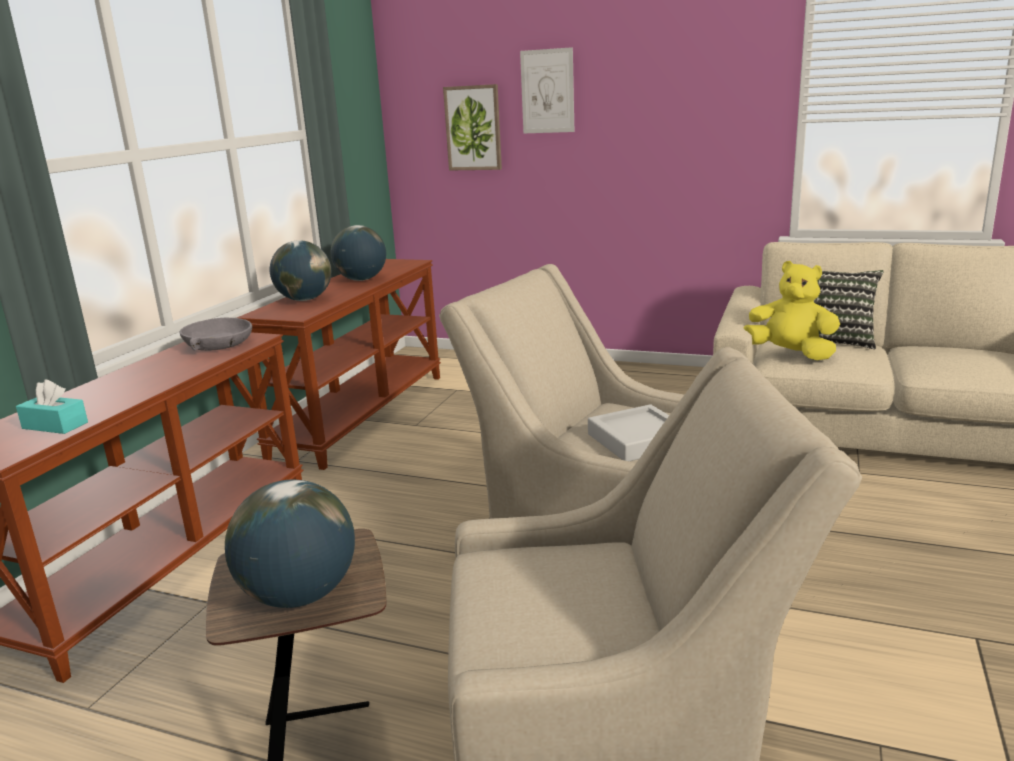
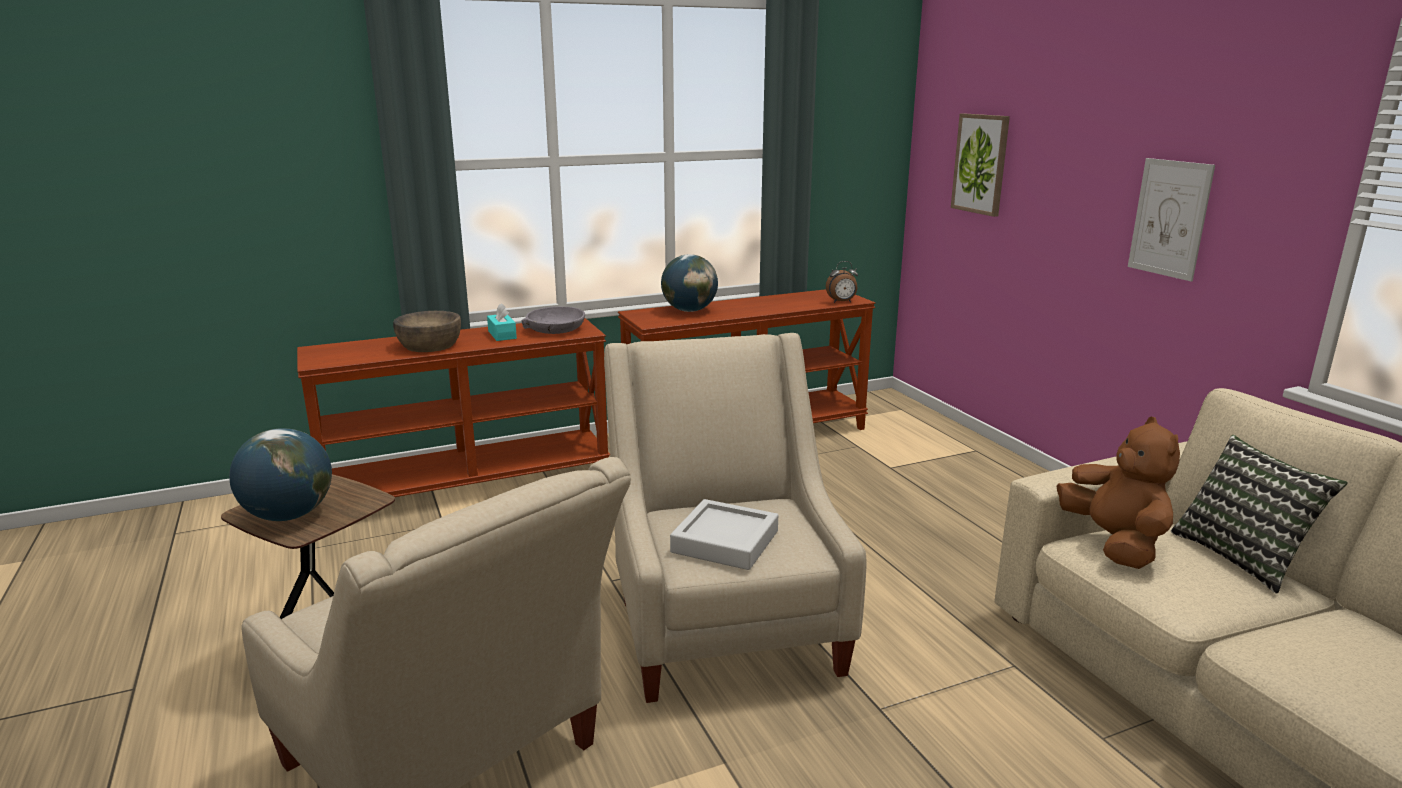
camera: 45 degrees right, 0 degrees up
turquoise tissue box [16,379,88,434] -> turquoise tissue box moved to [487,303,517,341]
globe [331,225,386,281] -> none
picture [520,47,574,134] -> picture moved to [1128,158,1215,281]
yellow plush toy [743,261,840,360] -> brown plush toy [1057,417,1180,569]
none -> brown bowl [393,311,461,352]
none -> alarm clock [826,261,858,303]

